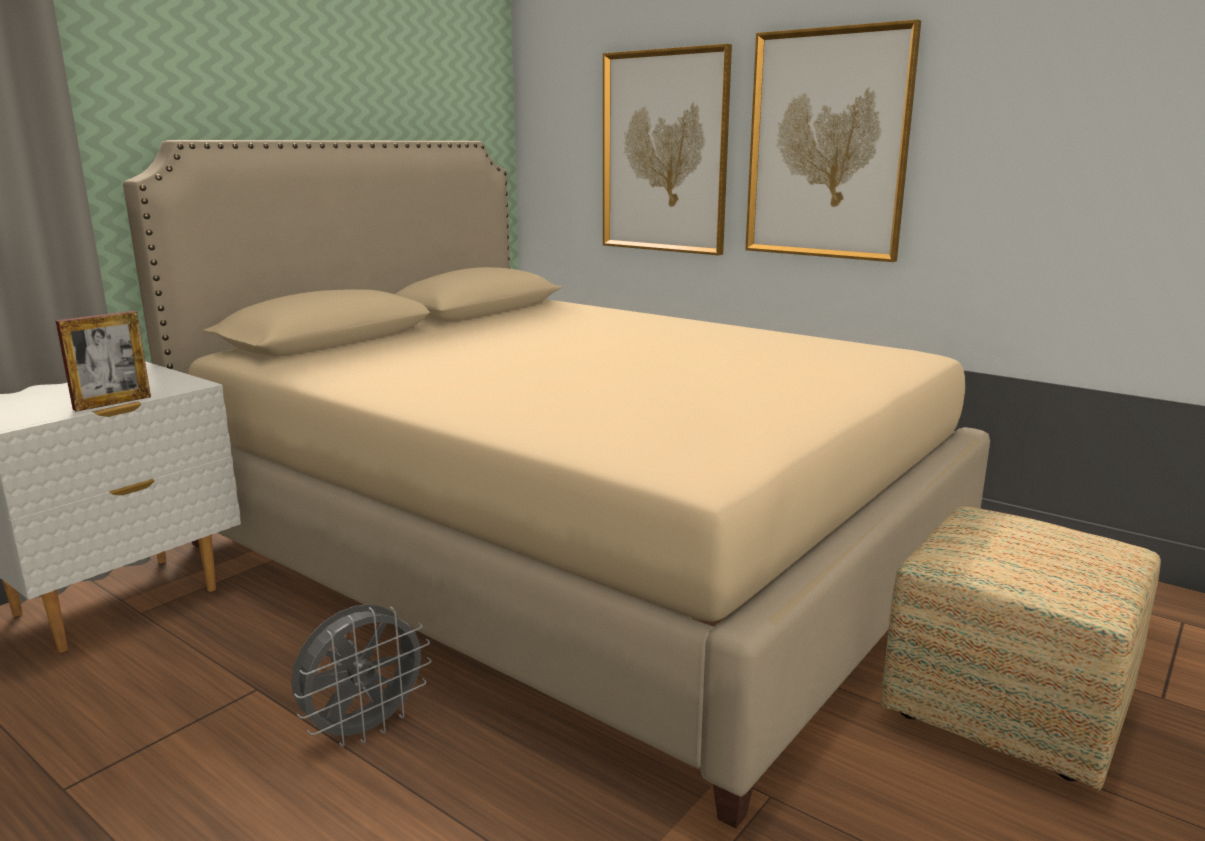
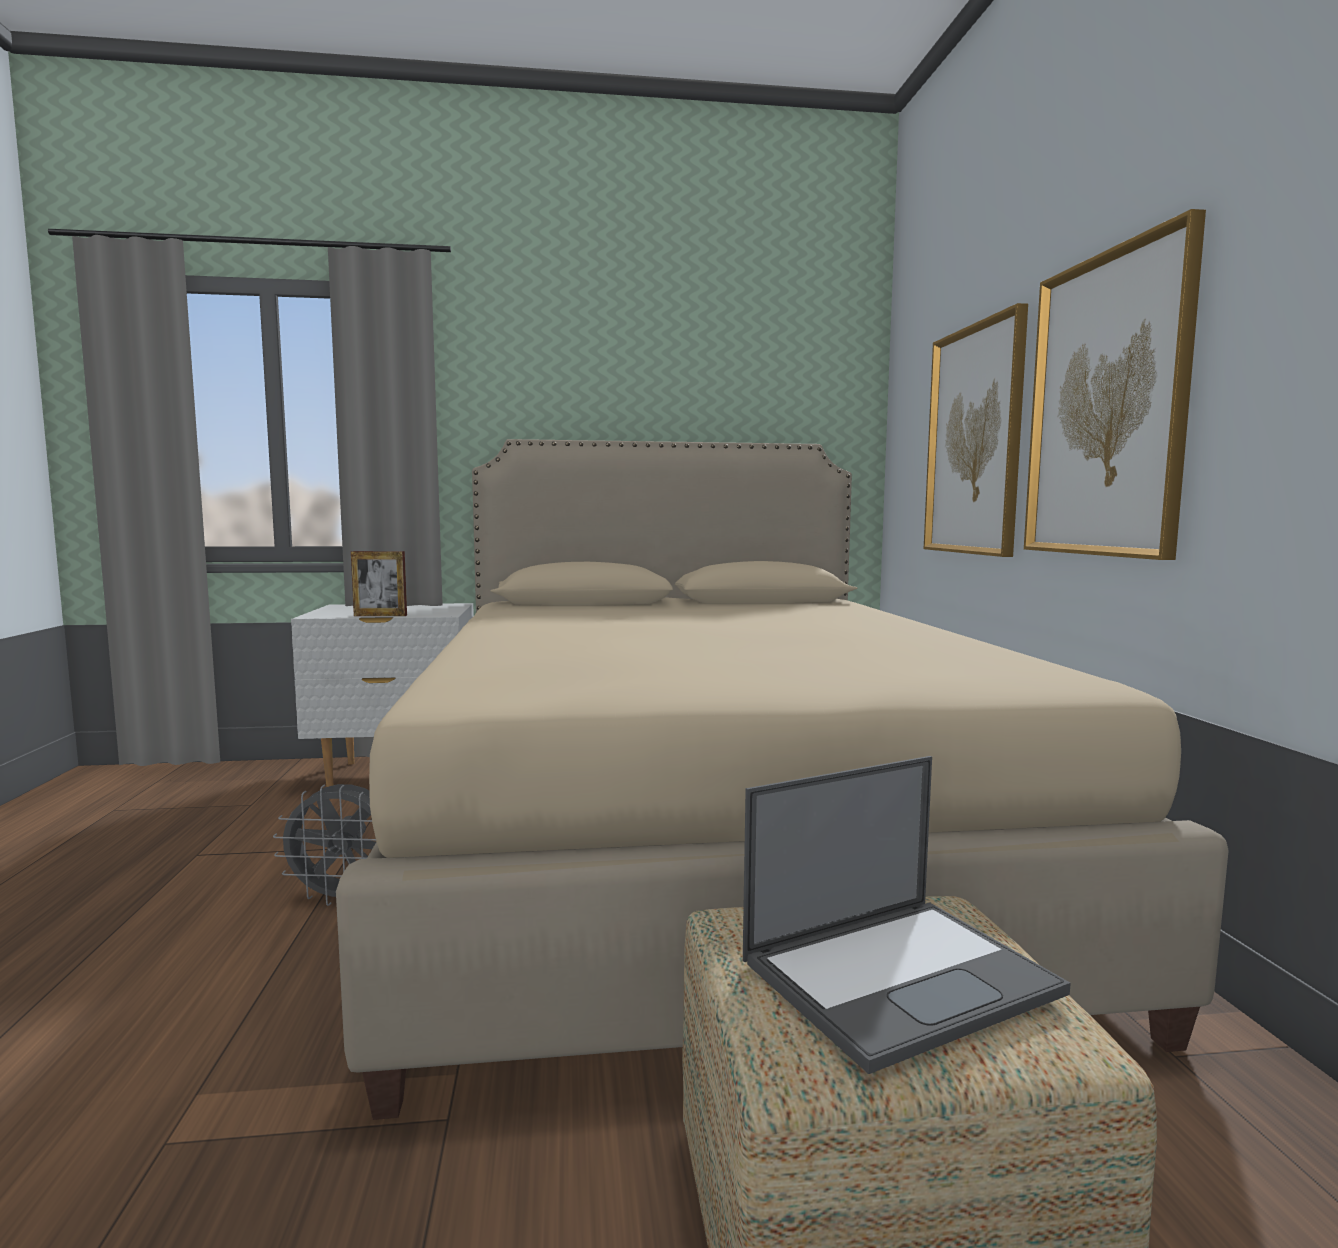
camera: 45 degrees right, 10 degrees down
none -> laptop [743,756,1071,1074]

